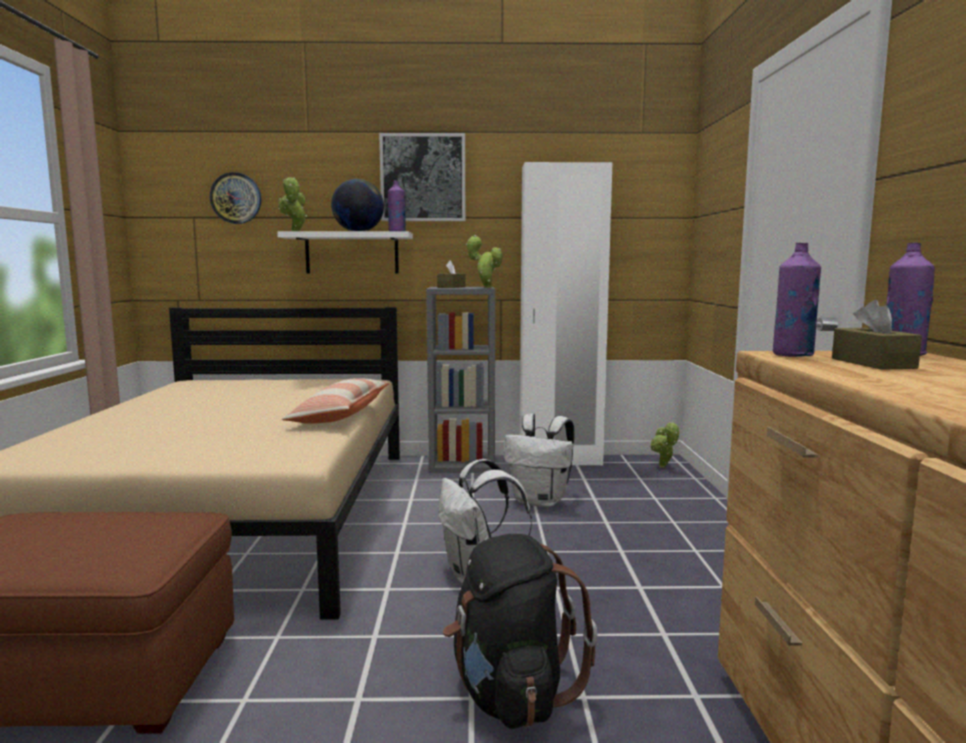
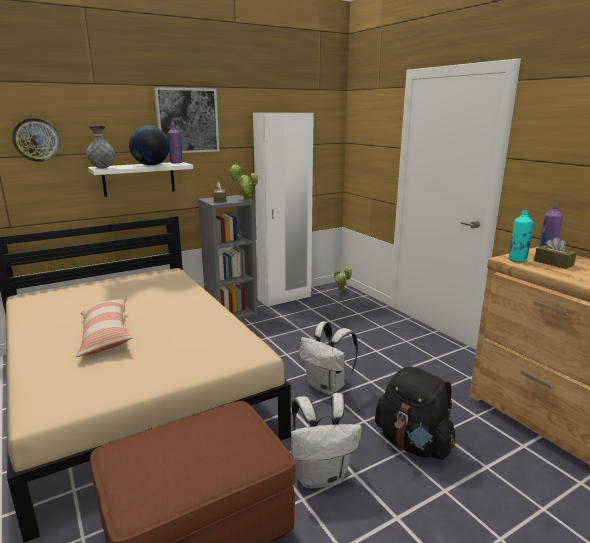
camera: 30 degrees left, 10 degrees up
potted plant [279,177,307,232] -> grey vase [86,126,115,169]
pillow [282,379,389,424] -> pillow moved to [76,298,133,357]
white backpack [504,414,575,507] -> white backpack moved to [291,393,362,489]
purple bottle [773,243,821,357] -> turquoise bottle [508,210,533,262]

